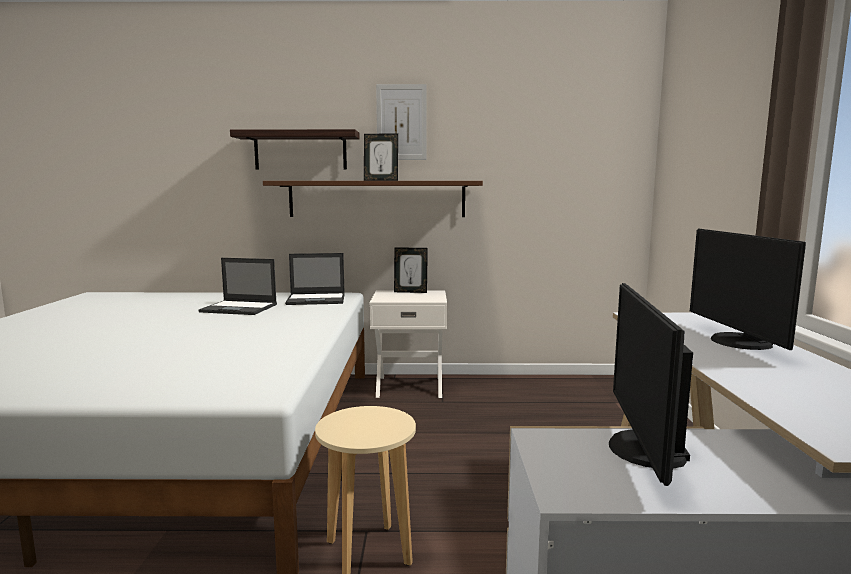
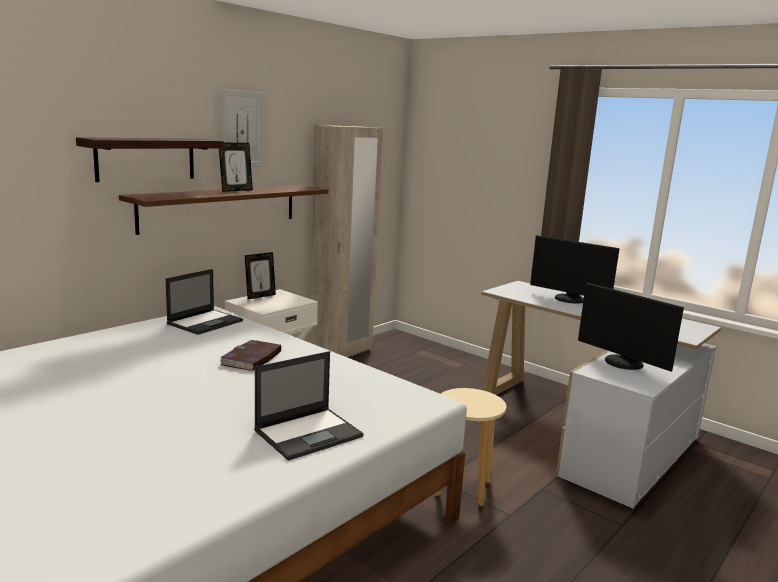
camera: 50 degrees left, 5 degrees up
laptop [198,258,277,315] -> laptop moved to [254,351,364,461]
none -> book [220,340,281,371]
none -> beige wardrobe [310,125,383,357]

